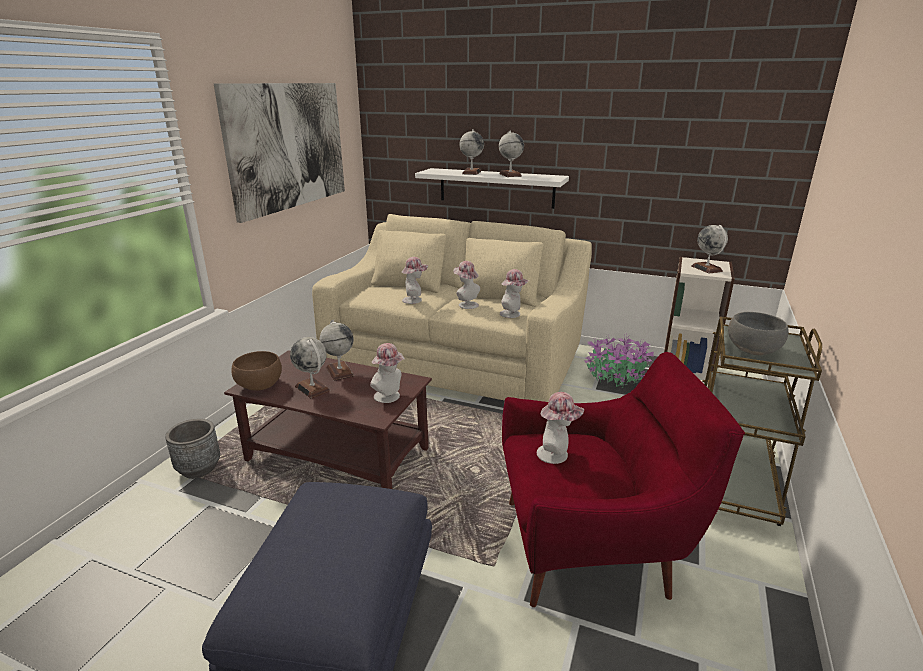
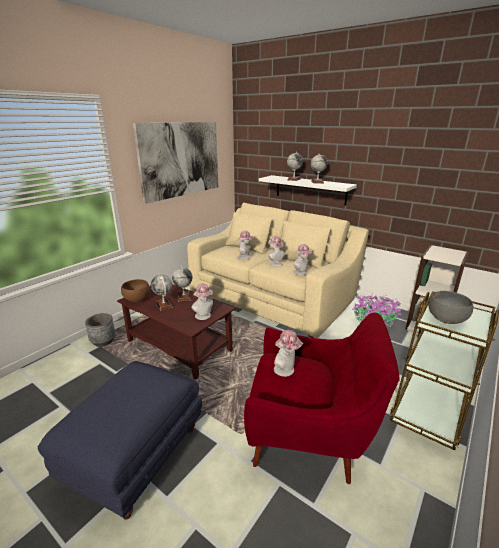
camera: 15 degrees right, 0 degrees up
globe [692,225,728,274] -> none

